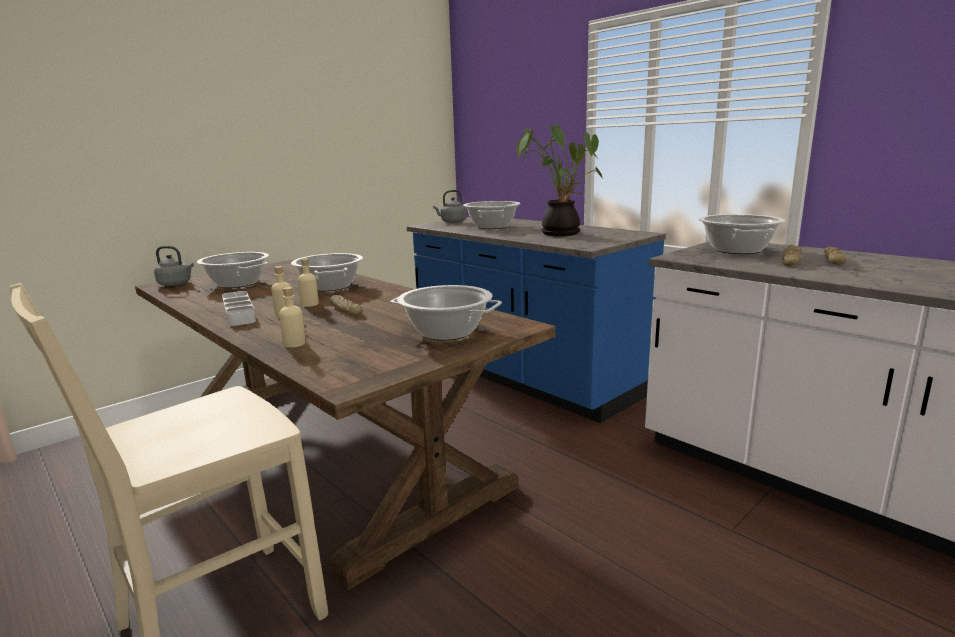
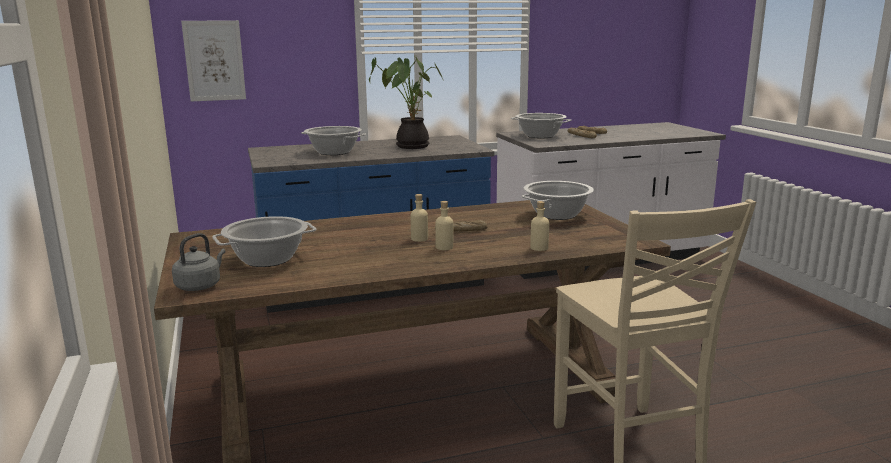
camera: 65 degrees left, 0 degrees up
grey tray [222,291,256,326] -> none
cooking pot [291,253,363,291] -> none
grey kettle [433,190,466,223] -> none
none -> picture [181,20,246,101]

